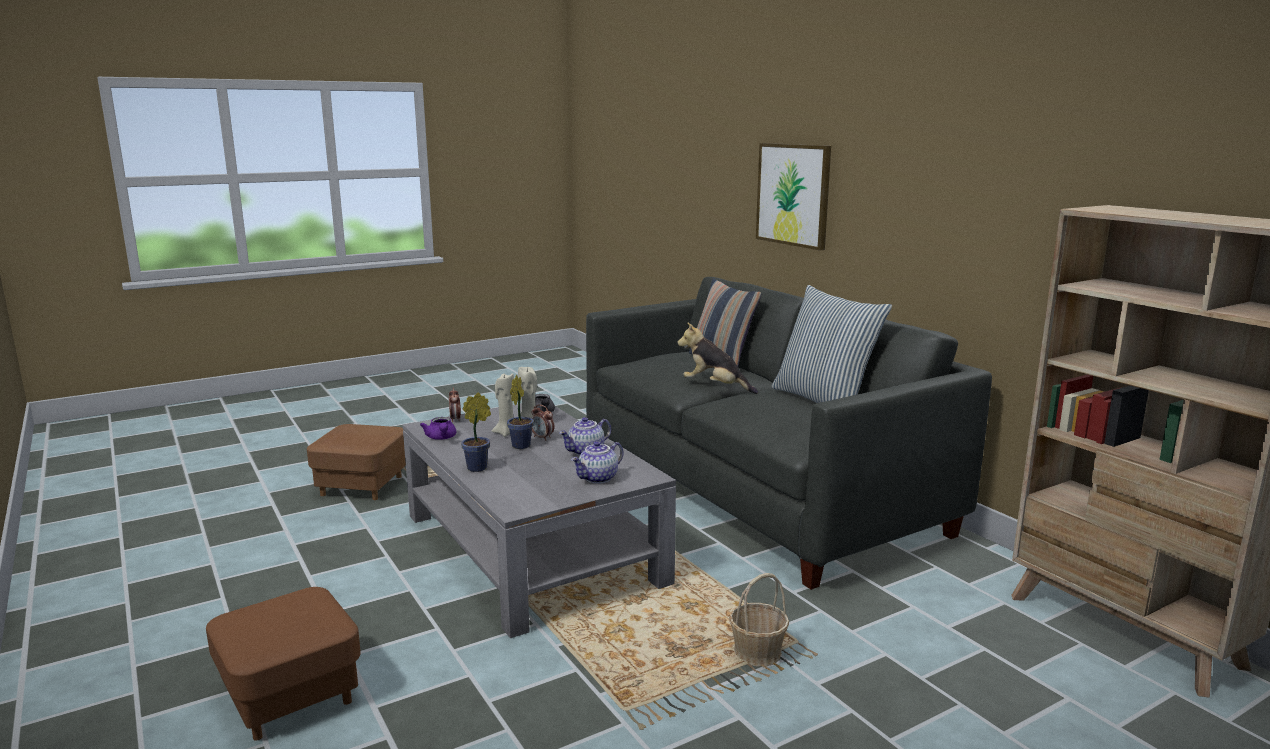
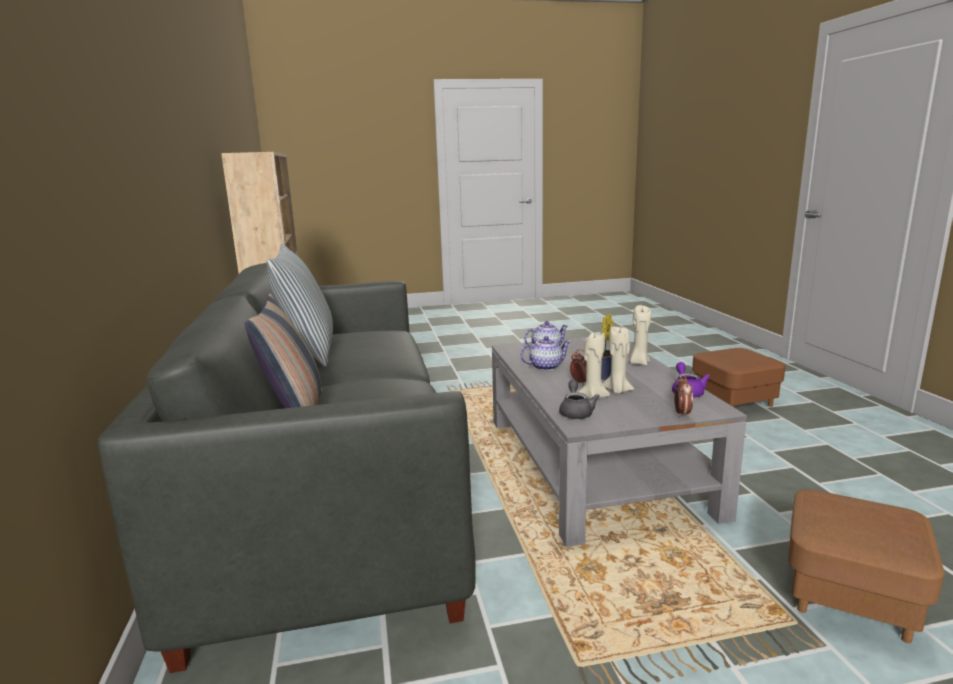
camera: 160 degrees left, 0 degrees up
potted plant [461,392,491,472] -> beige candle [629,305,652,365]
plush toy [677,322,758,394] -> none
basket [729,573,789,667] -> none
picture [756,143,831,251] -> none

